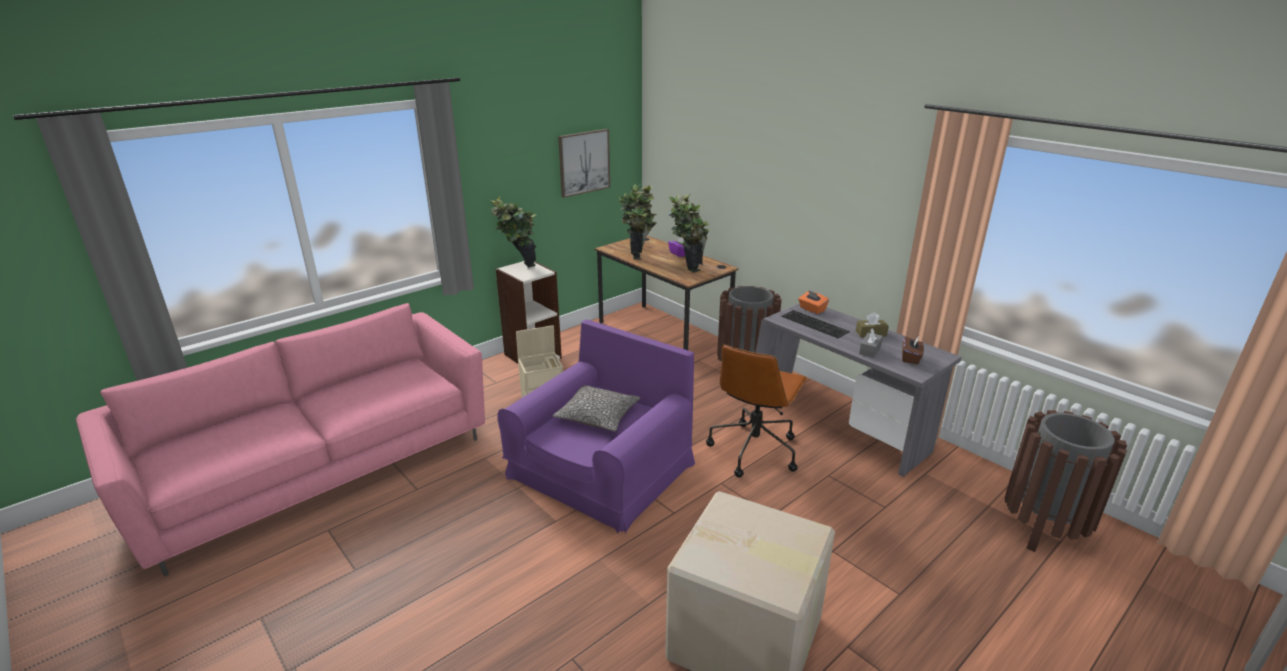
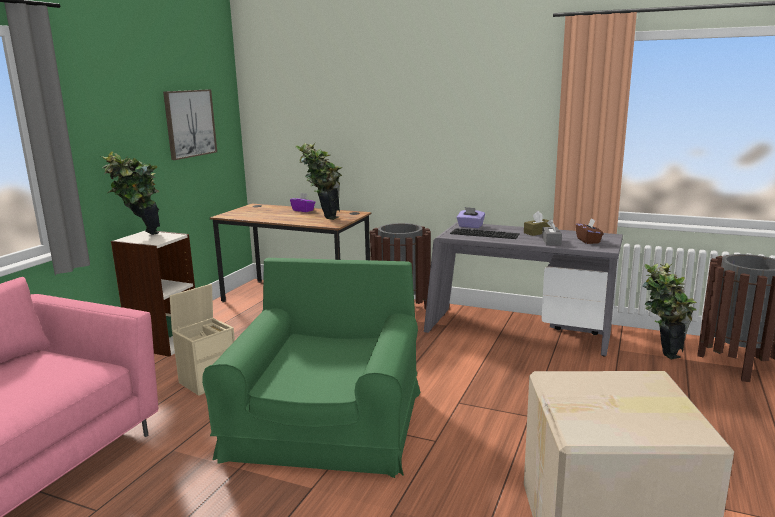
camera: 25 degrees left, 10 degrees down
purple armchair [497,319,695,534] -> green armchair [202,258,420,478]
pillow [553,385,641,432] -> none
potted plant [619,184,657,260] -> potted plant moved to [642,263,697,360]
brown office chair [706,344,808,477] -> none
orange tissue box [798,290,829,314] -> purple tissue box [456,207,485,228]

